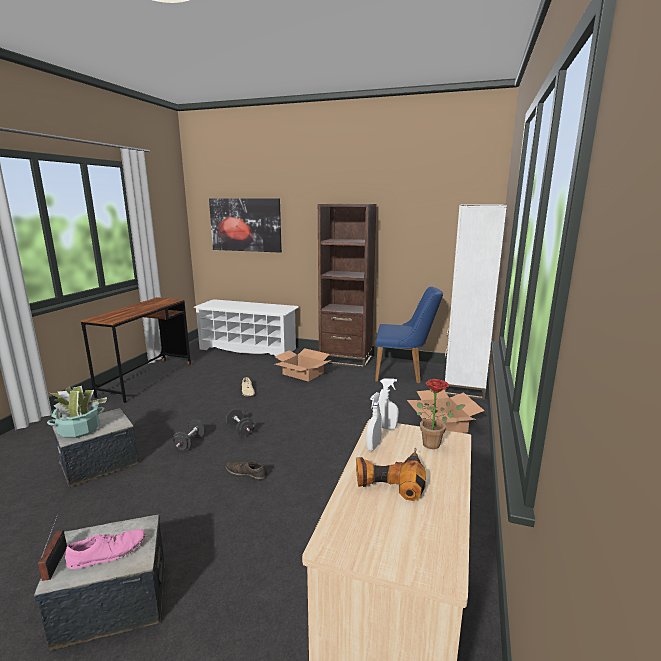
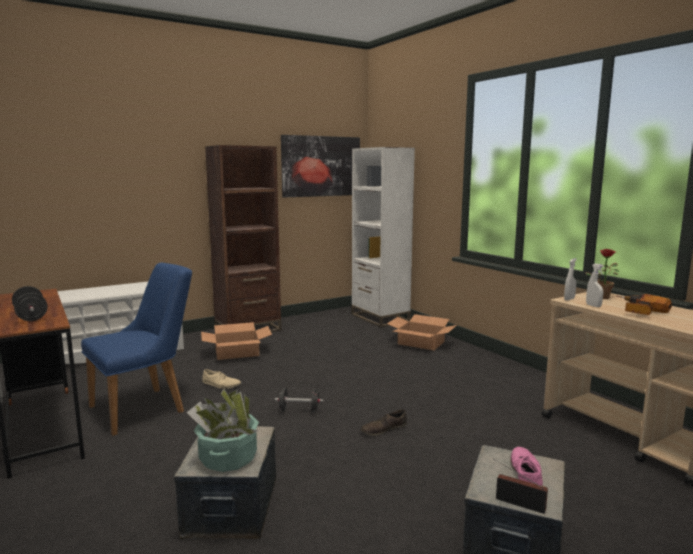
camera: 50 degrees left, 5 degrees down
black dumbbell [172,419,206,451] -> black dumbbell moved to [12,286,47,321]
picture [209,198,282,252] -> picture moved to [281,135,360,197]
blue chair [375,287,443,383] -> blue chair moved to [81,263,192,436]

